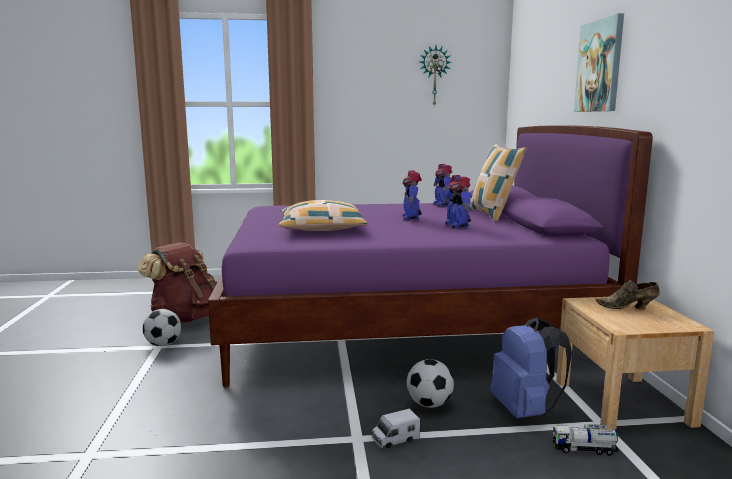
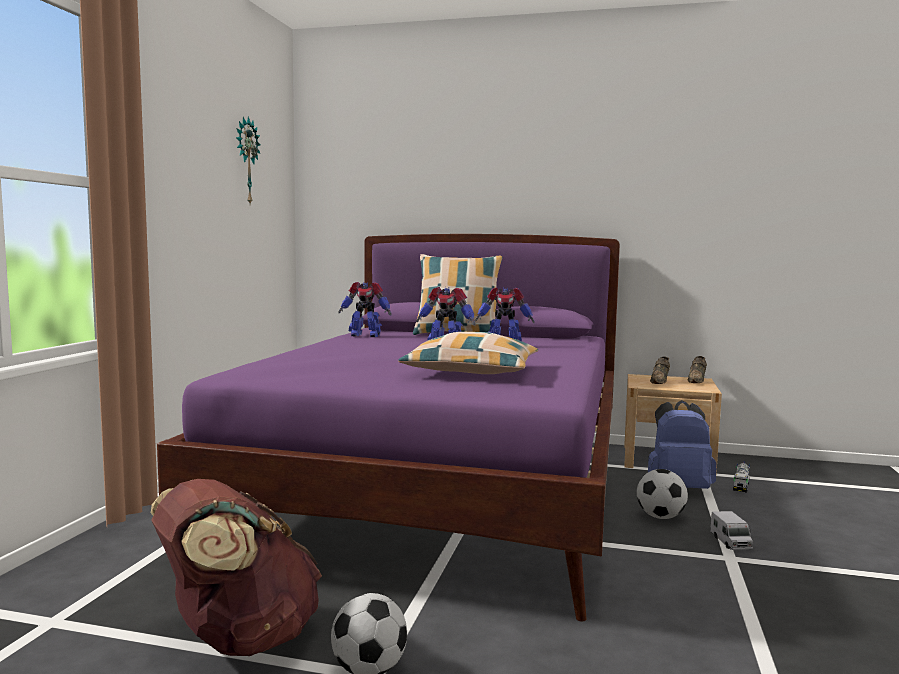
camera: 70 degrees left, 5 degrees down
picture [574,13,624,112] -> none
none -> brown shoe [688,356,707,383]

